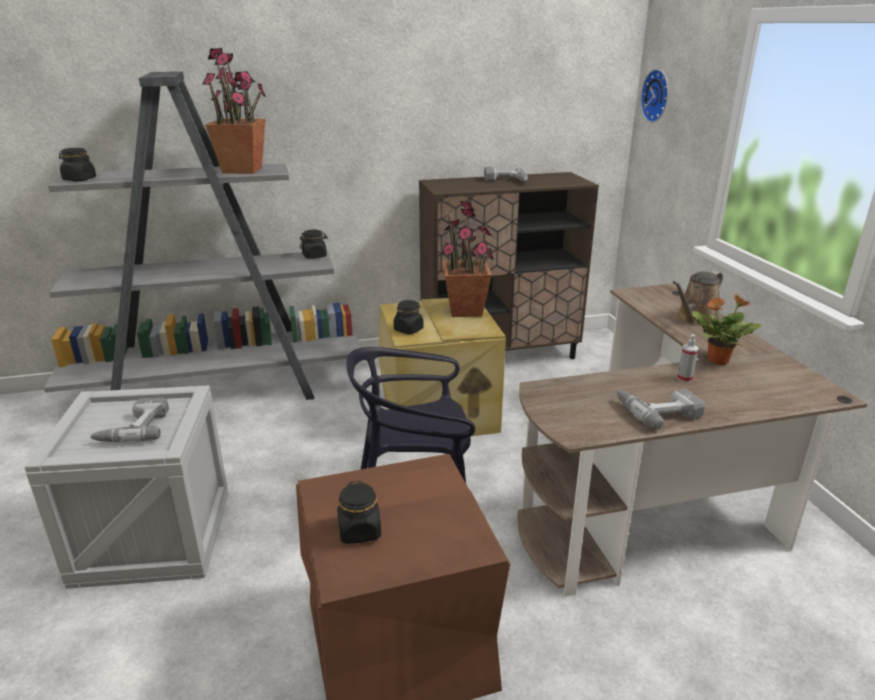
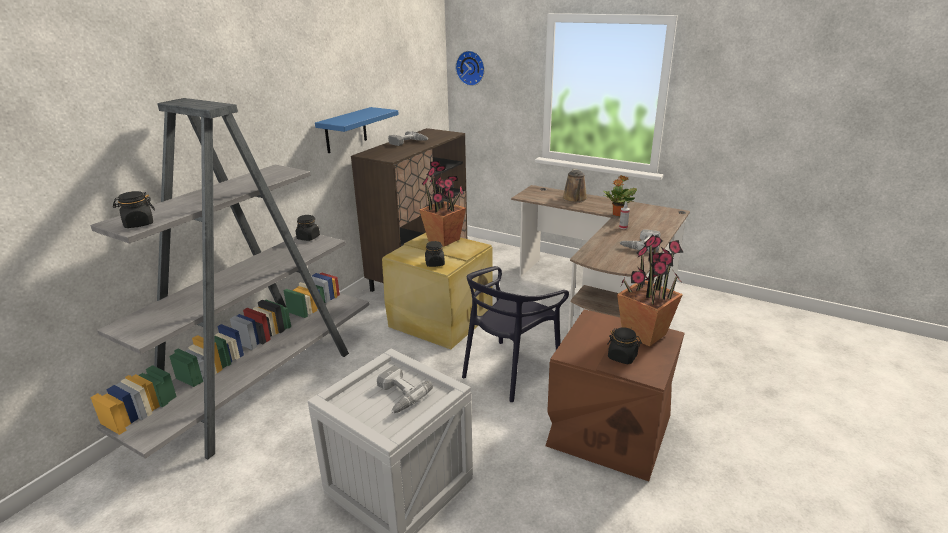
camera: 45 degrees left, 0 degrees up
potted plant [202,48,266,174] -> potted plant moved to [617,234,684,347]
none -> blue shelf [315,107,399,153]

